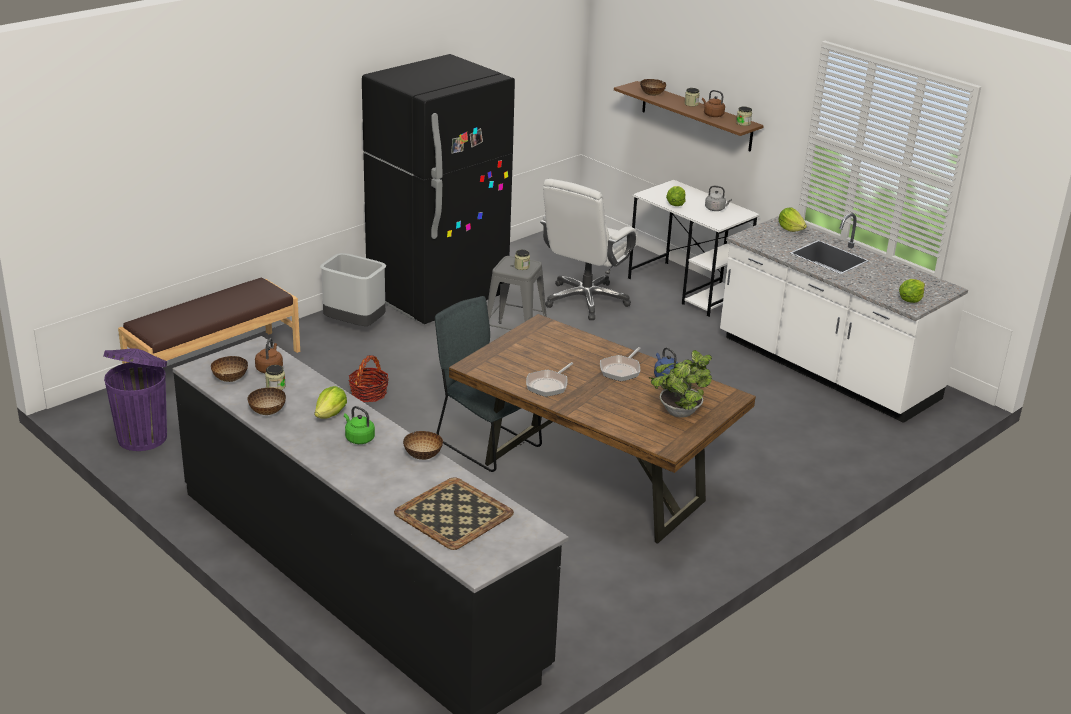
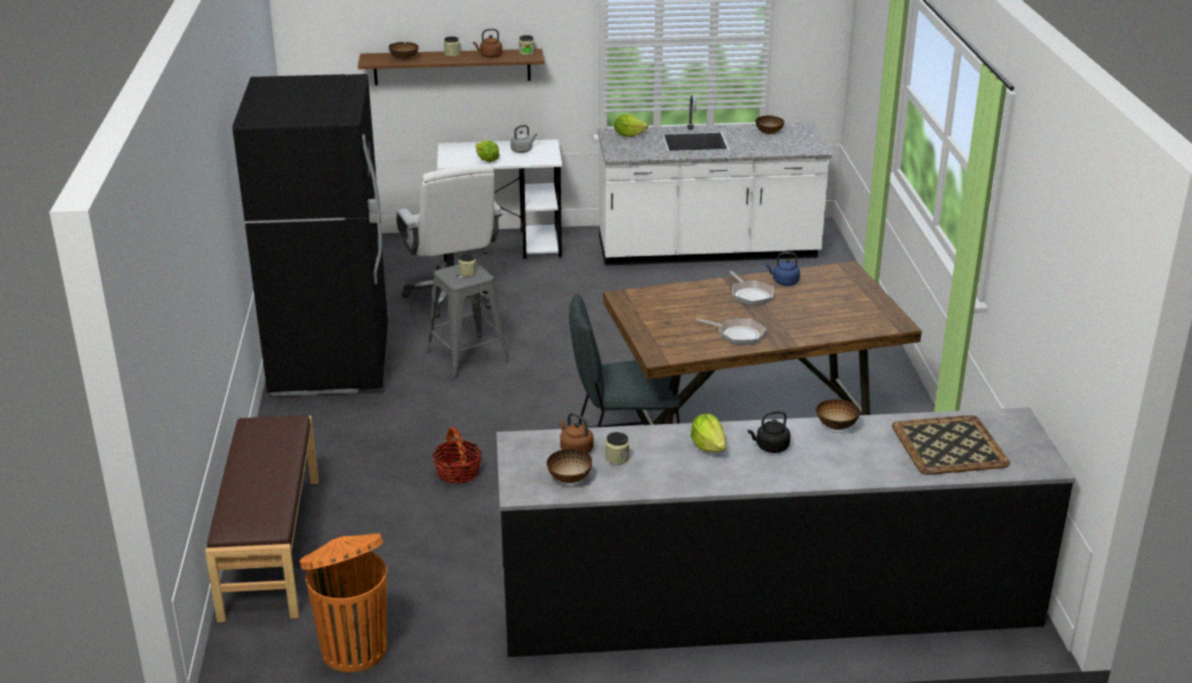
camera: 50 degrees left, 0 degrees up
purple trash can [103,348,167,451] -> orange trash can [300,533,387,672]
bowl [247,388,286,415] -> bowl moved to [756,115,784,134]
grey trash can [320,253,386,326] -> none
green kettle [344,406,375,444] -> black kettle [748,411,791,453]
frying pan [526,362,573,397] -> frying pan turned 45 degrees counterclockwise [695,318,766,345]
potted plant [649,350,712,418] -> none
lettuce [899,279,925,303] -> none

